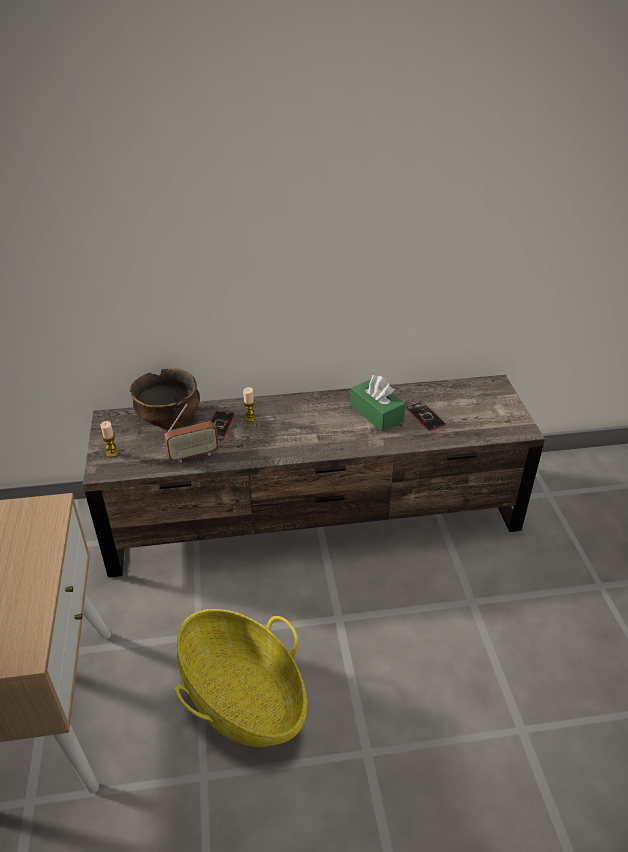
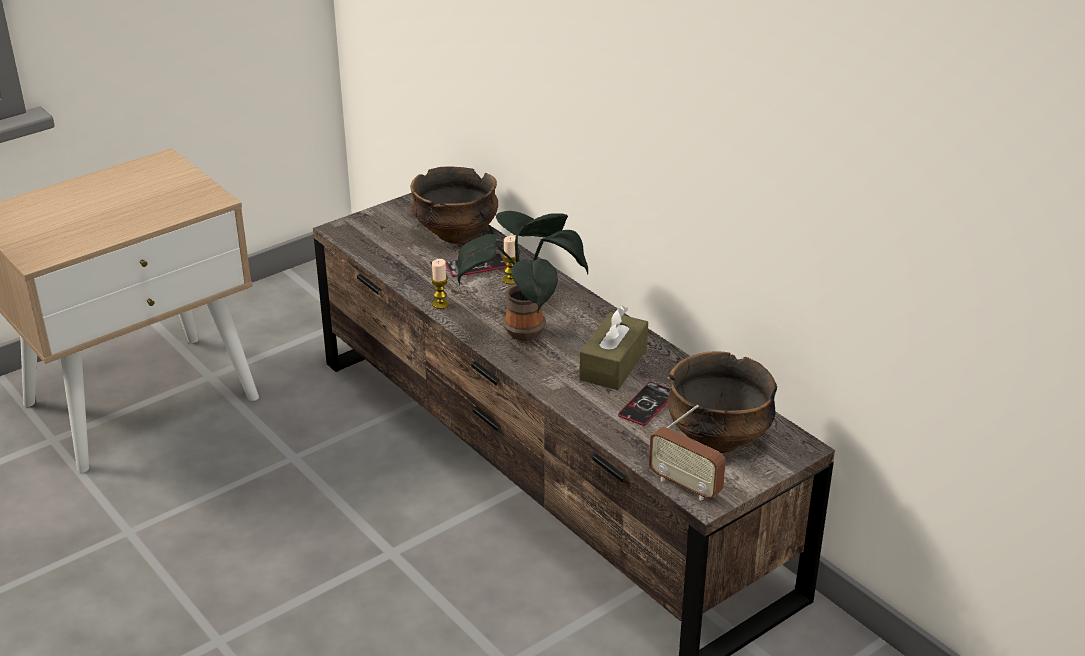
camera: 60 degrees right, 5 degrees down
candle [101,421,119,457] -> candle moved to [431,259,449,309]
radio [164,404,218,463] -> radio moved to [649,405,726,501]
basket [175,609,307,747] -> none
green tissue box [350,375,405,432] -> brown tissue box [579,306,648,390]
none -> potted plant [457,211,588,341]
none -> bowl [667,351,777,453]

